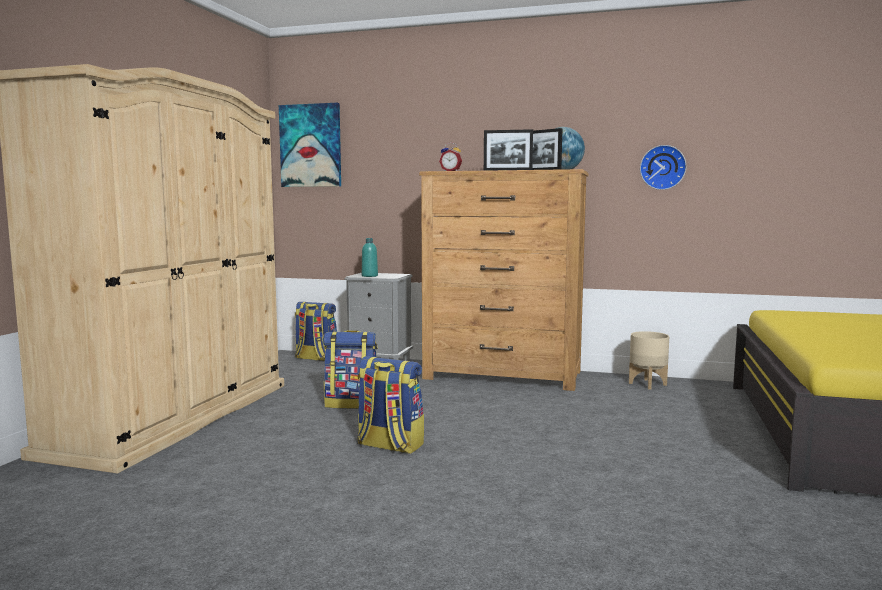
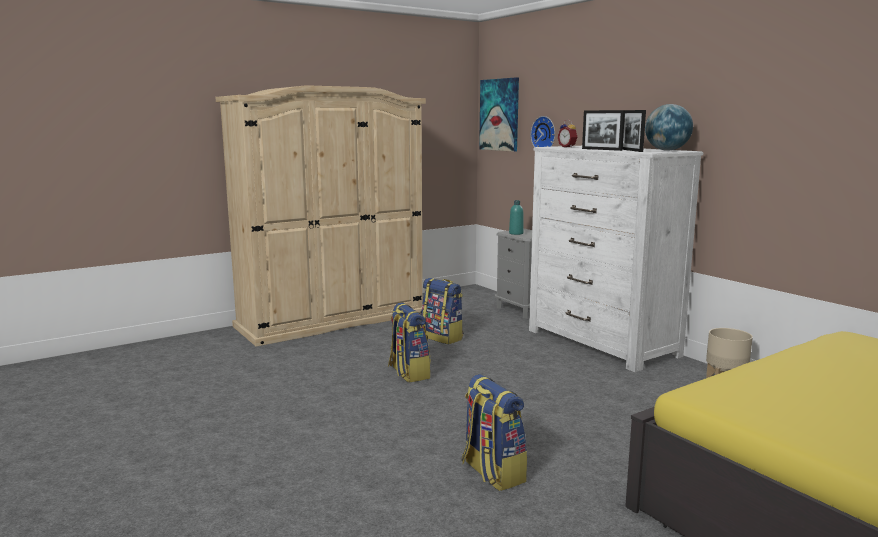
camera: 40 degrees right, 5 degrees up
backpack [295,302,337,361] -> backpack moved to [462,374,527,491]
brown dresser [419,169,589,391] -> white dresser [529,146,703,372]
wall clock [640,145,687,190] -> wall clock moved to [531,116,555,147]

